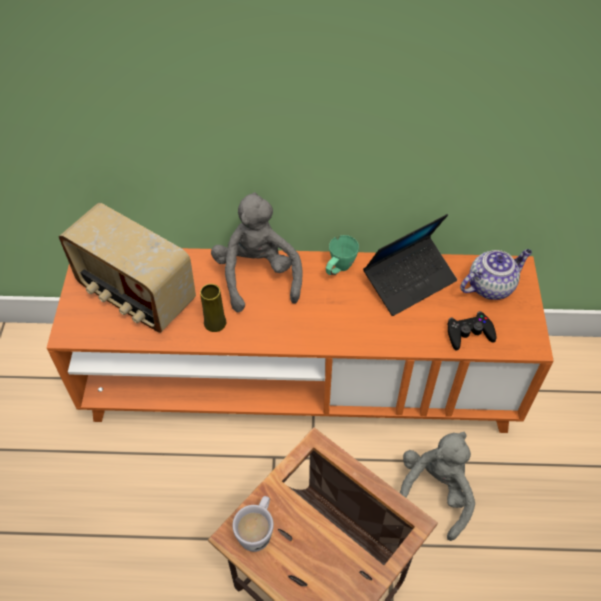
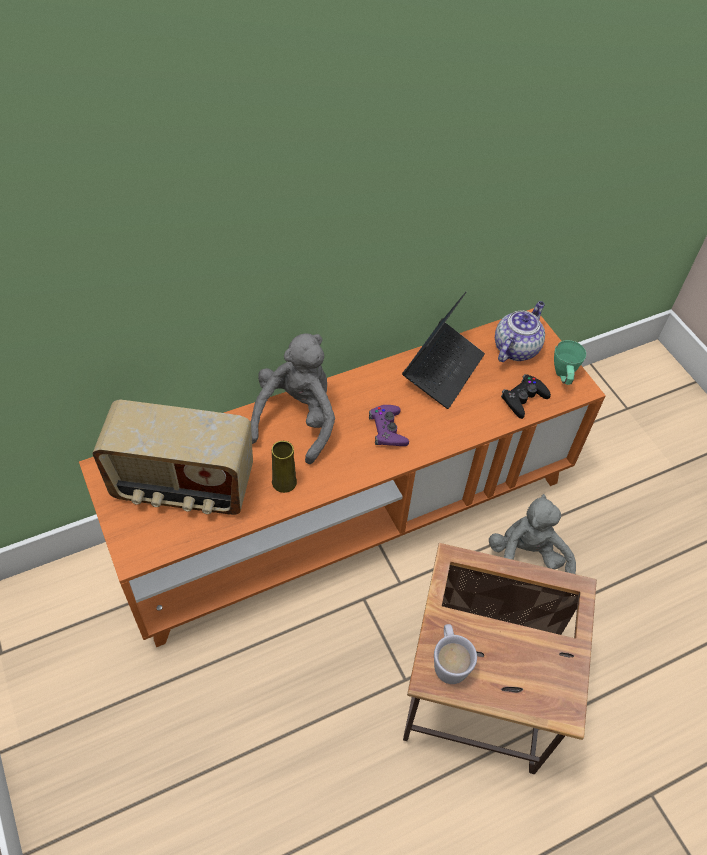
camera: 30 degrees left, 0 degrees up
grey plush toy [211,192,303,312] -> grey plush toy turned 60 degrees clockwise [251,333,335,464]
green mug [326,235,359,275] -> green mug moved to [554,340,586,385]
none -> purple game controller [369,405,409,446]

